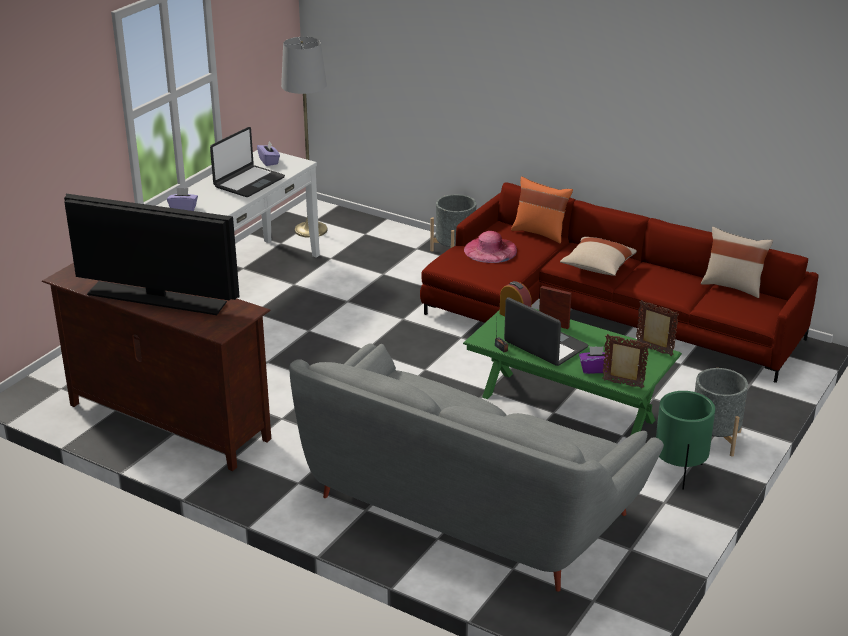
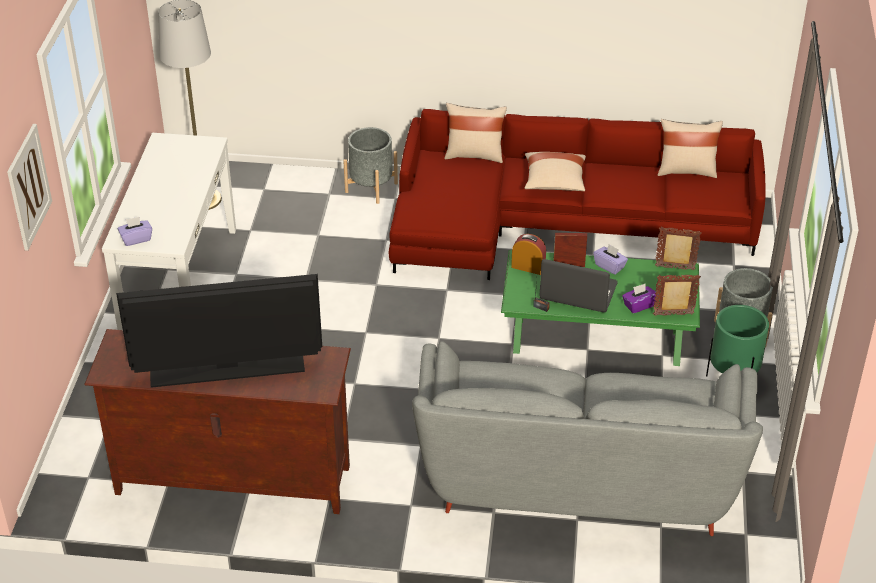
camera: 25 degrees left, 10 degrees up
laptop [210,127,285,197] -> none
purple tissue box [257,141,280,166] -> purple tissue box moved to [593,244,628,275]
pink hat [464,231,517,263] -> none
orange pillow [511,176,573,244] -> beige pillow [444,103,507,163]
none -> picture [7,124,52,251]

